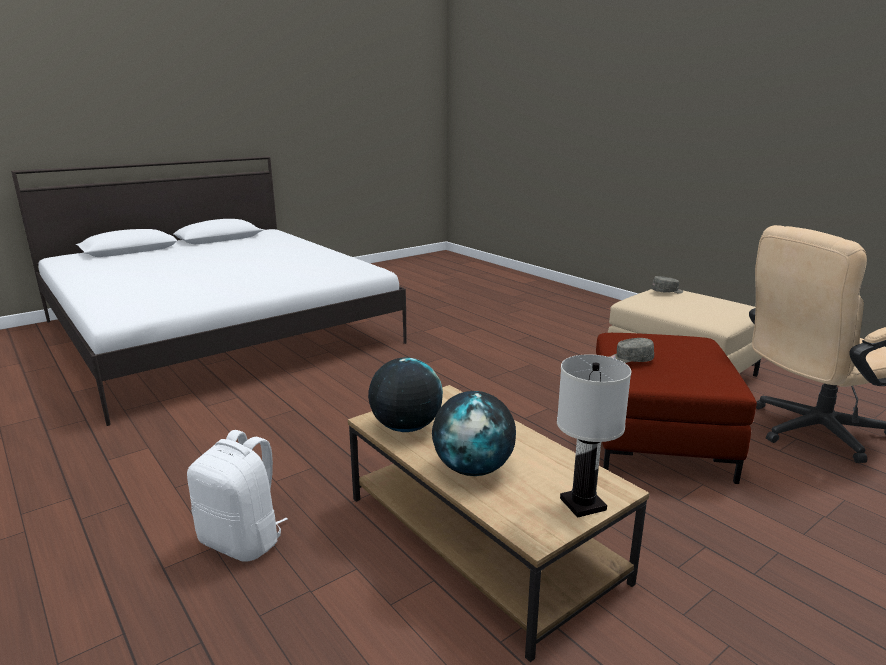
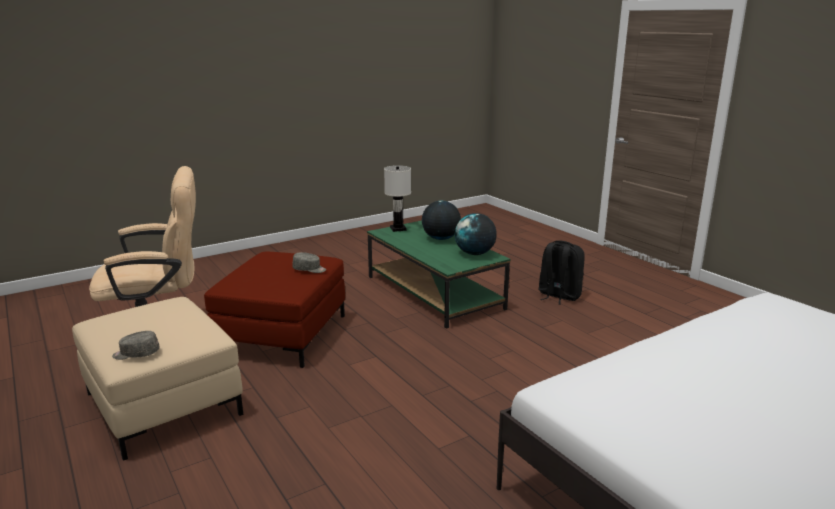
camera: 175 degrees left, 0 degrees up
white backpack [187,430,288,562] -> black backpack [538,240,585,305]
brown coffee table [348,385,649,662] -> green coffee table [367,220,511,329]

